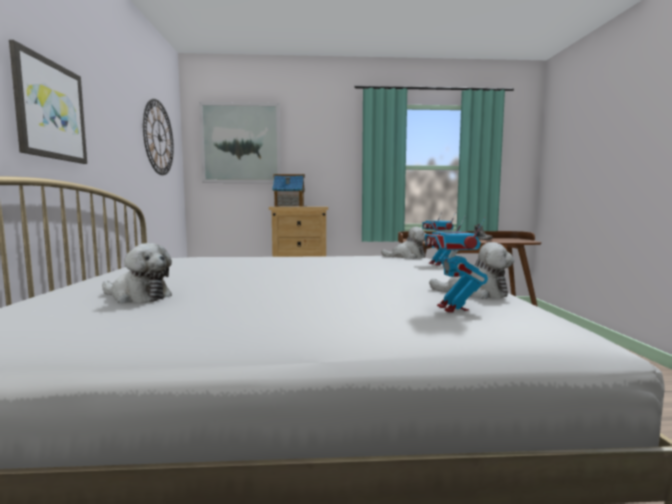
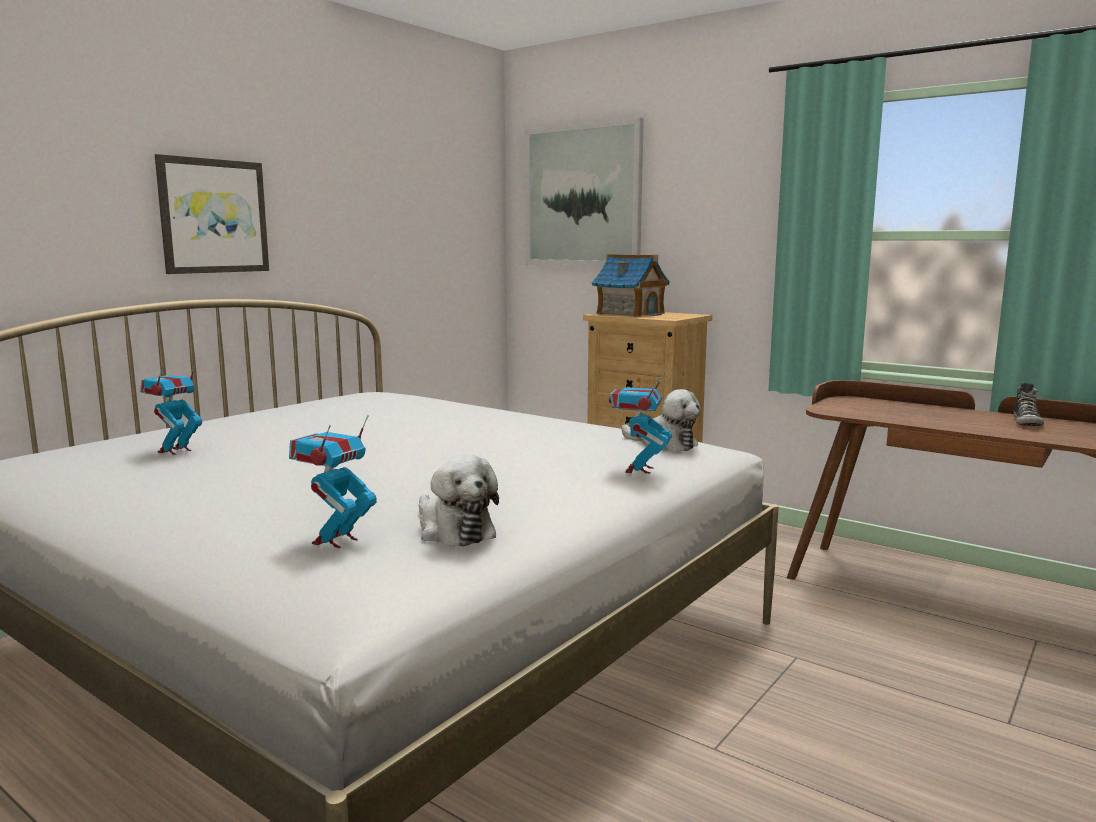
camera: 40 degrees right, 5 degrees up
plush toy [102,243,172,303] -> toy robot [140,362,202,455]
wall clock [143,99,174,175] -> none

